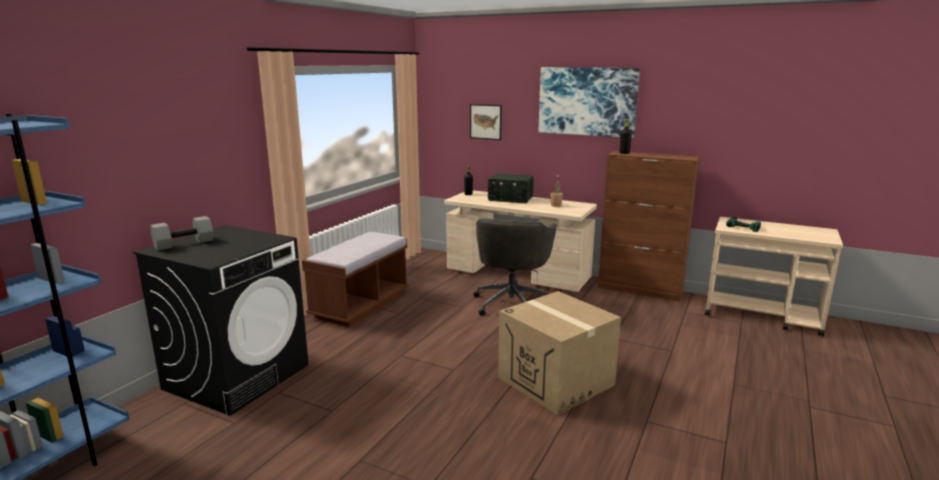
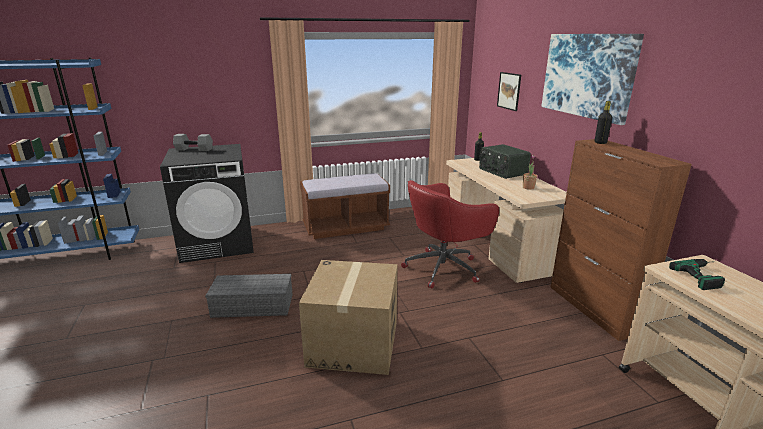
camera: 45 degrees right, 5 degrees up
grey office chair [473,218,556,316] -> red office chair [401,180,499,289]
none -> grey storage box [205,274,293,318]

